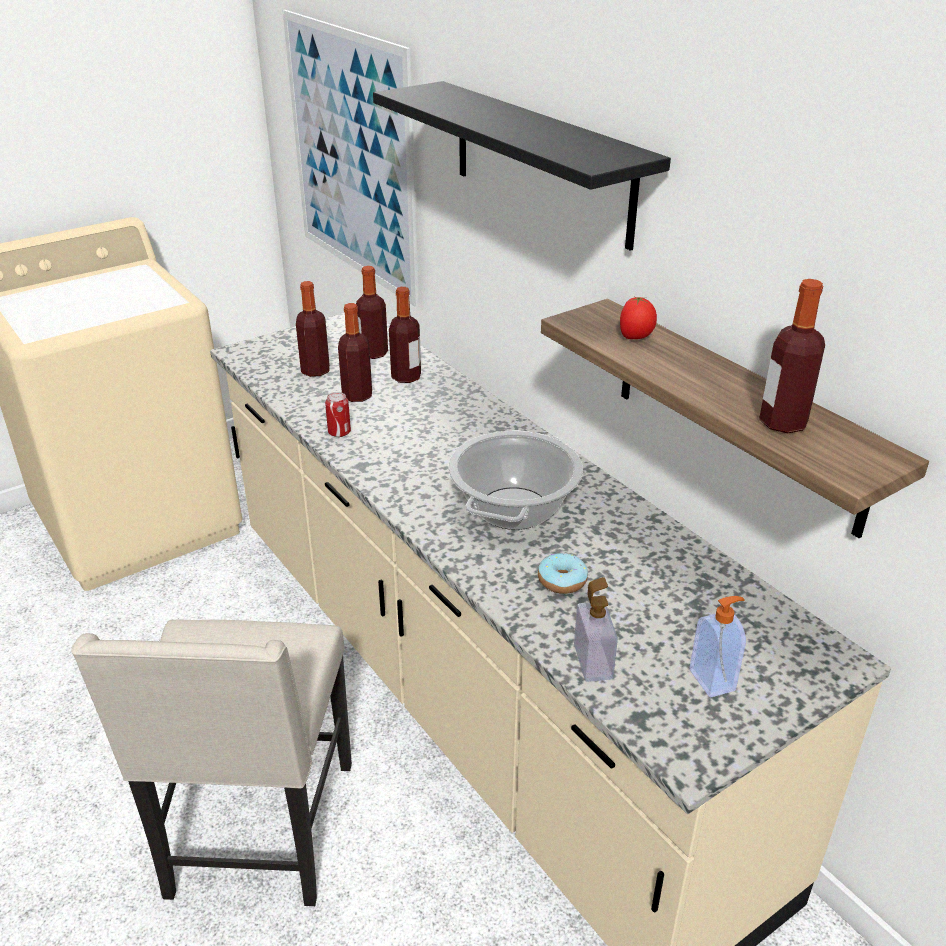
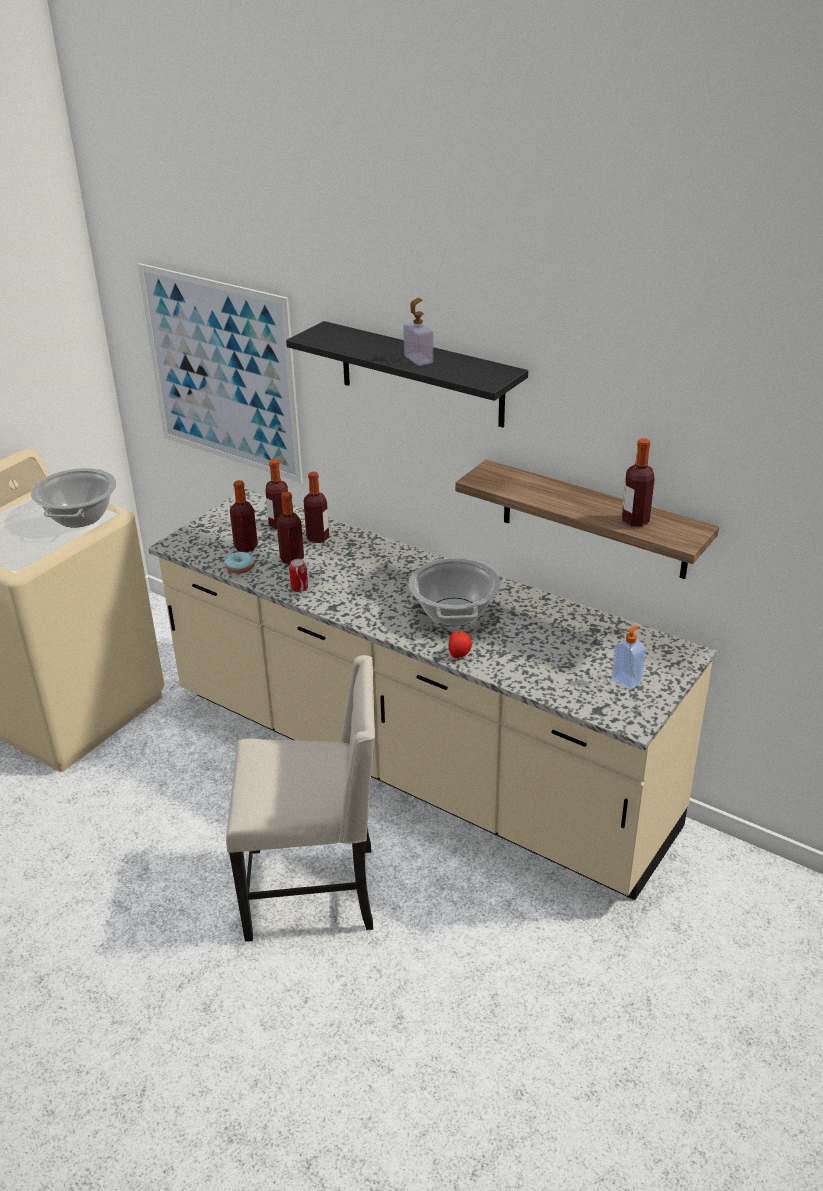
camera: 20 degrees left, 0 degrees up
beige chair [71,619,352,906] -> beige chair turned 75 degrees counterclockwise [226,655,375,942]
donut [538,553,588,594] -> donut moved to [225,552,254,574]
soap dispenser [574,577,618,682] -> soap dispenser moved to [403,298,433,366]
tomato [620,297,657,339] -> tomato moved to [448,630,472,658]
none -> cooking pot [31,468,117,528]

